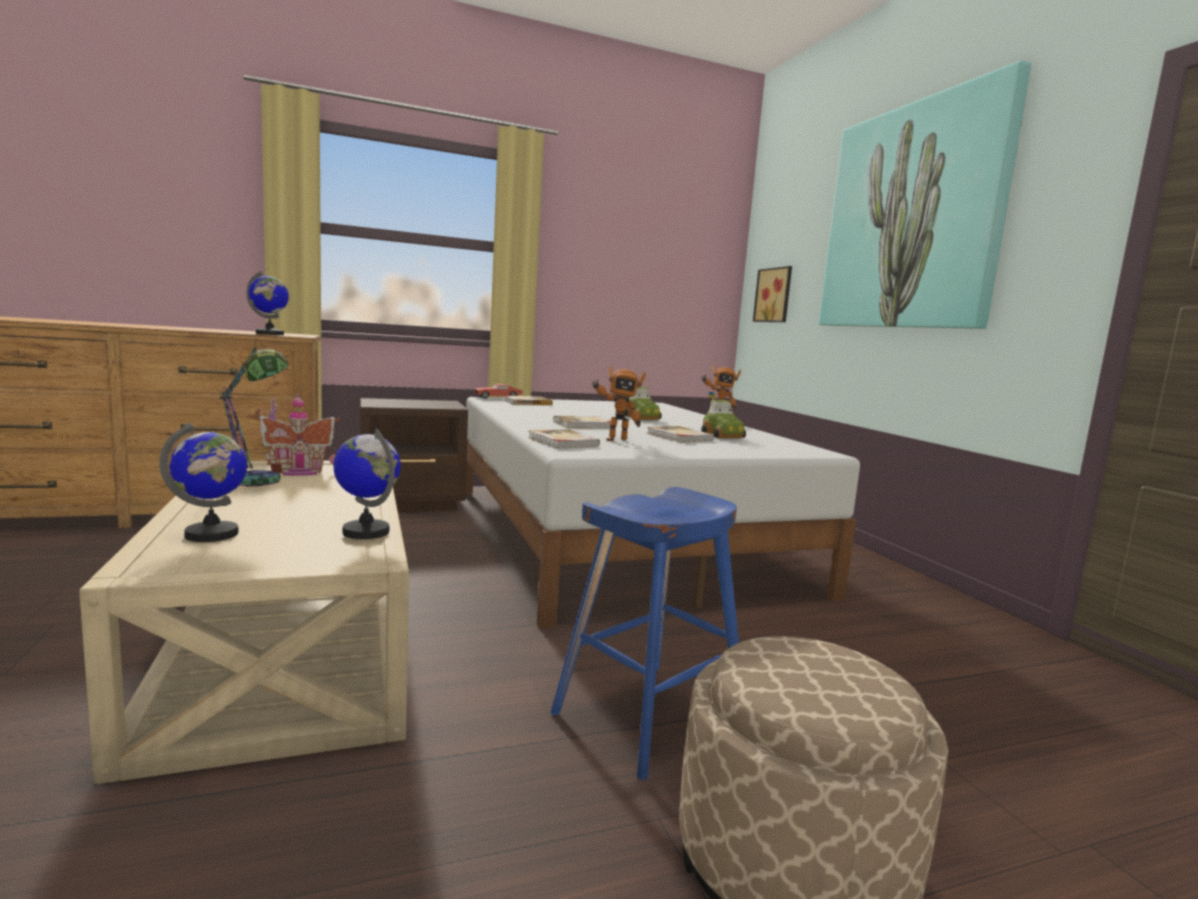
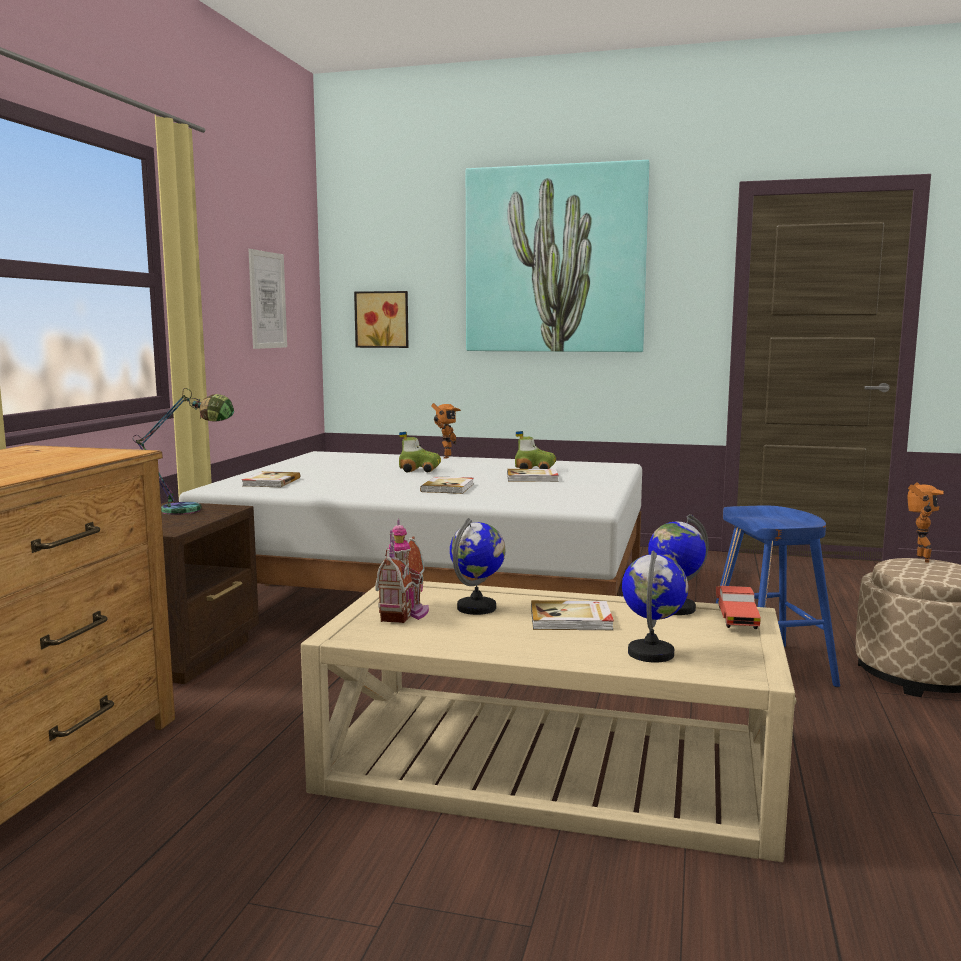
camera: 55 degrees left, 0 degrees up
table lamp [220,339,289,486] -> table lamp moved to [133,388,234,515]
globe [246,271,289,335] -> globe moved to [450,518,506,615]
red toy car [474,384,523,399] -> red toy car moved to [716,586,761,629]
book [528,429,600,449] -> book moved to [531,600,614,630]
toy robot [592,366,646,441] -> toy robot moved to [907,482,944,563]
none -> picture [248,249,287,349]

